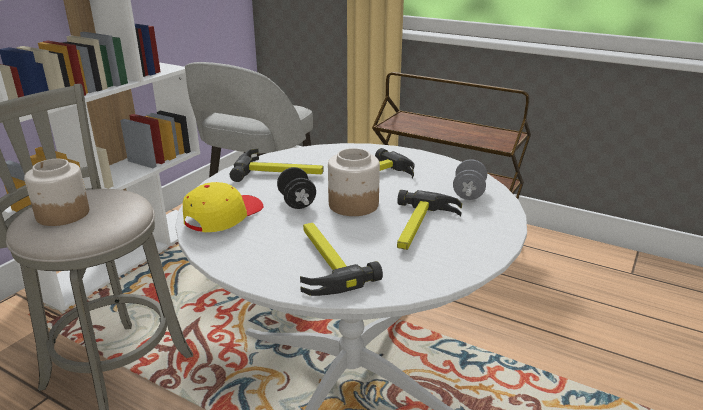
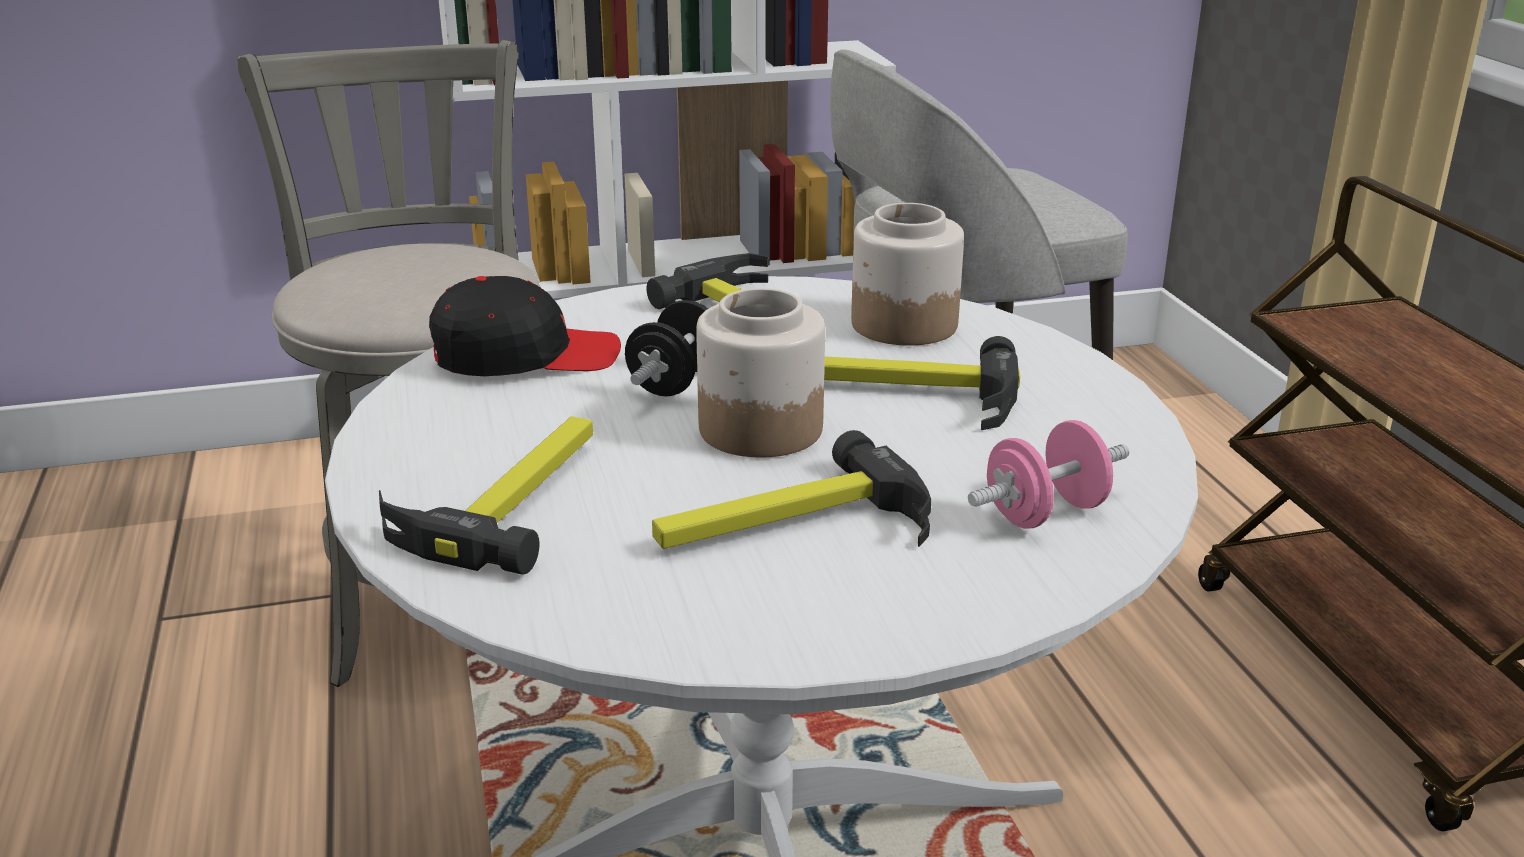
camera: 45 degrees right, 0 degrees up
jar [24,159,89,226] -> jar moved to [851,203,964,346]
yellow cap [183,182,264,232] -> black cap [429,276,621,376]
grey dumbbell [453,159,487,200] -> pink dumbbell [968,420,1129,529]

